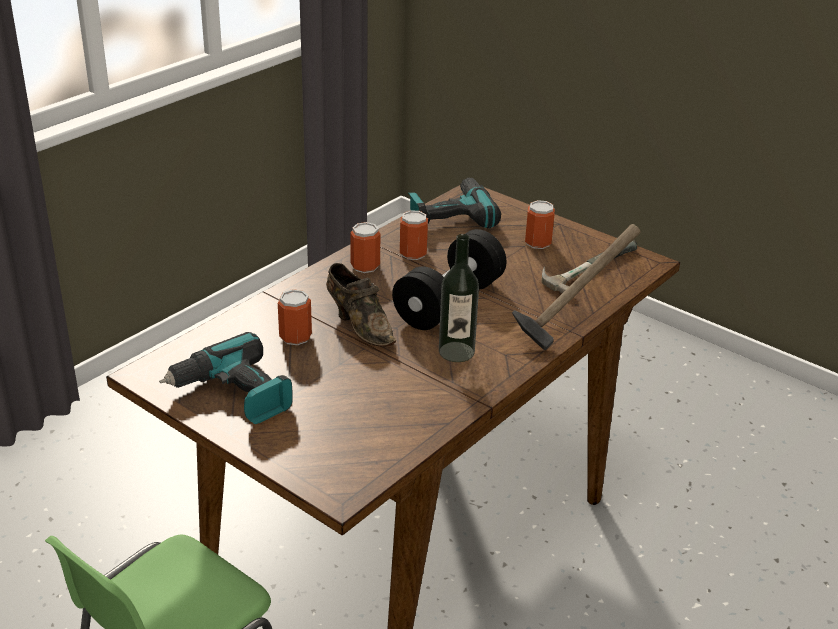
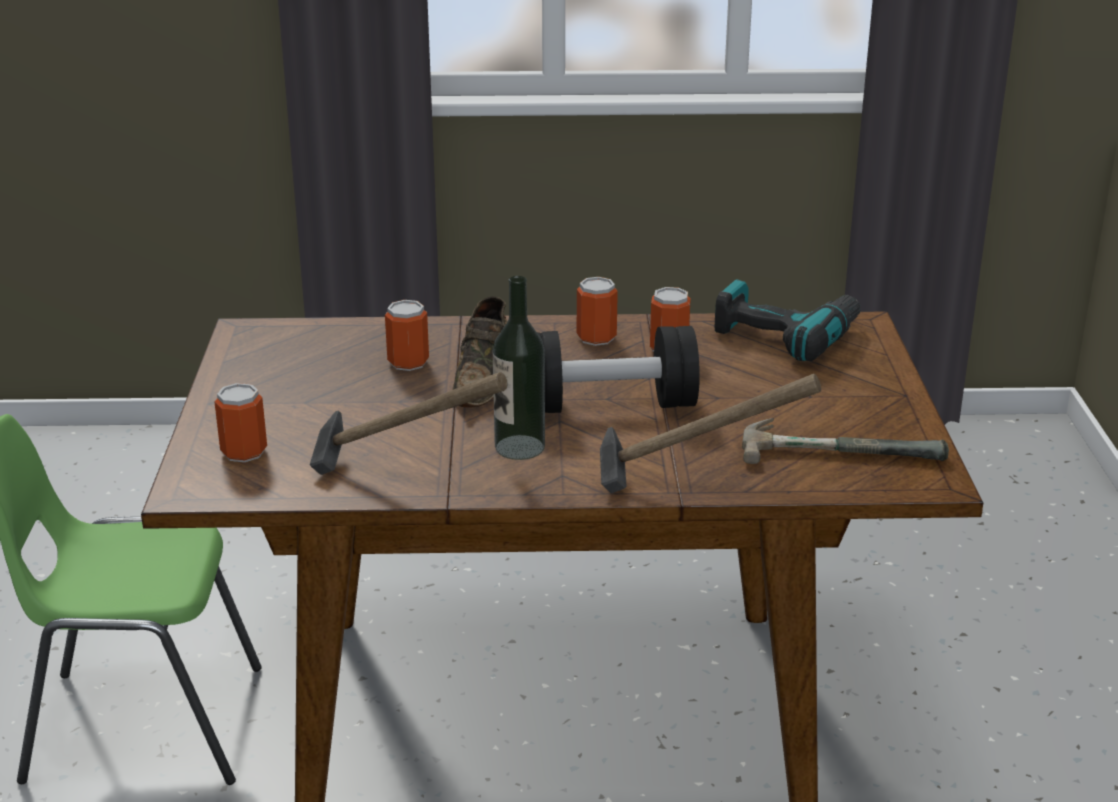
camera: 50 degrees right, 5 degrees down
power drill [159,332,293,424] -> none
can [525,200,555,249] -> can moved to [214,383,267,462]
none -> hammer [310,372,508,475]

